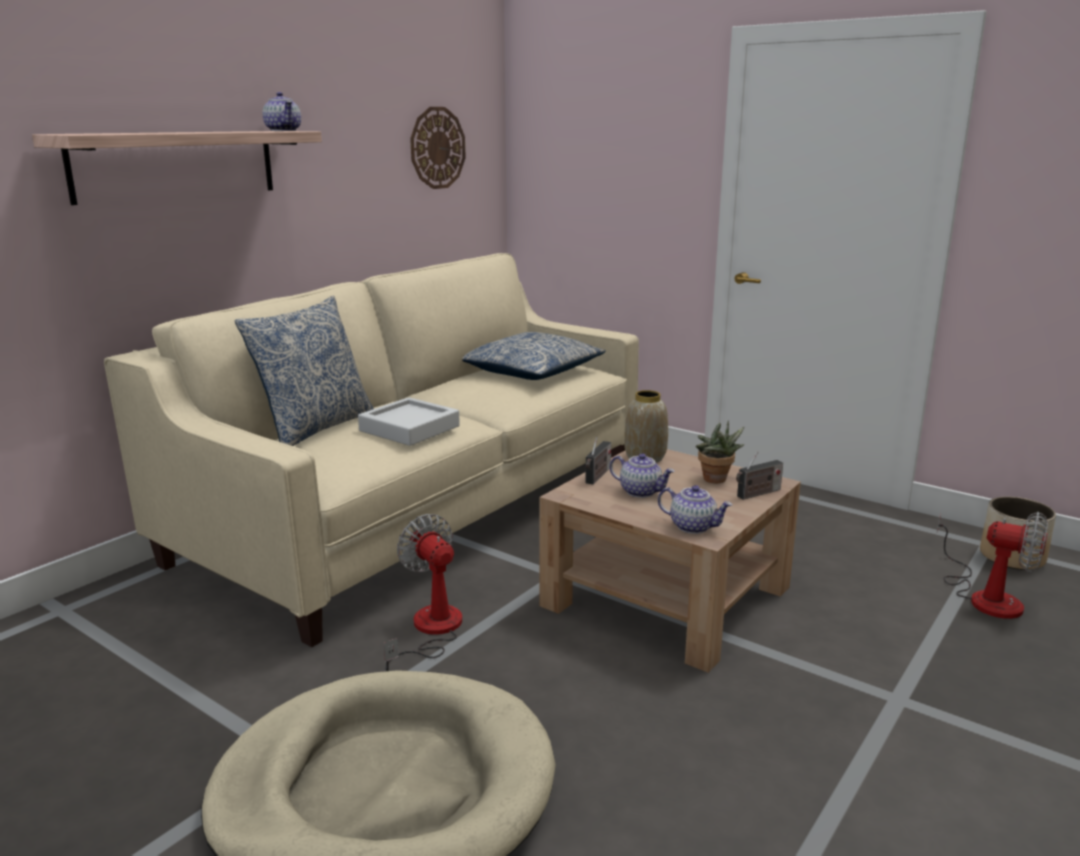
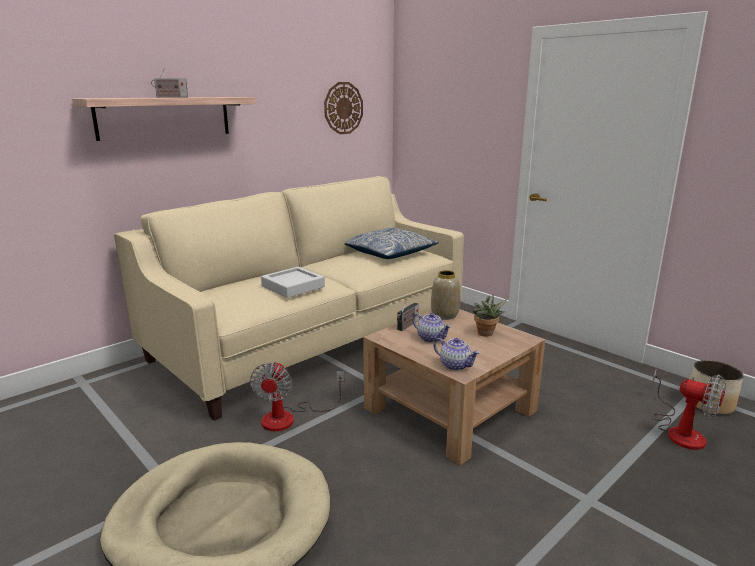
camera: 10 degrees right, 0 degrees up
pillow [235,296,374,446] -> none
teapot [262,92,301,131] -> none
fan [384,514,462,671] -> fan turned 150 degrees counterclockwise [250,361,345,431]
radio [736,452,783,500] -> radio moved to [151,68,188,98]

